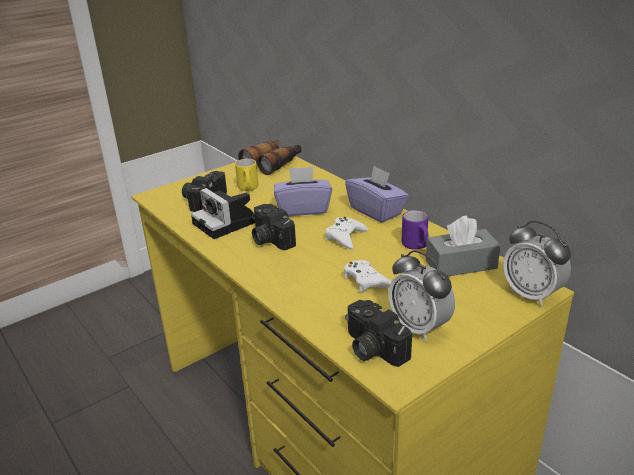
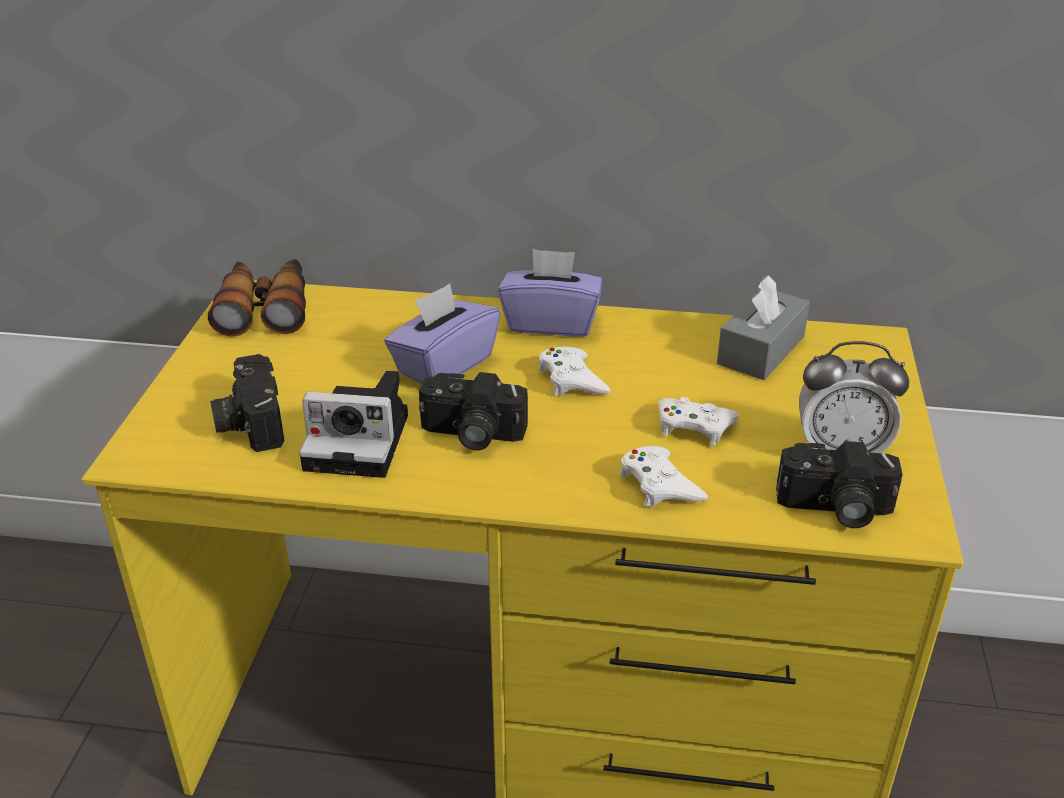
camera: 45 degrees left, 5 degrees up
yellow mug [235,159,258,191] -> none
purple mug [401,210,429,250] -> none
alarm clock [503,221,571,306] -> none
none -> white game controller [620,446,708,507]

